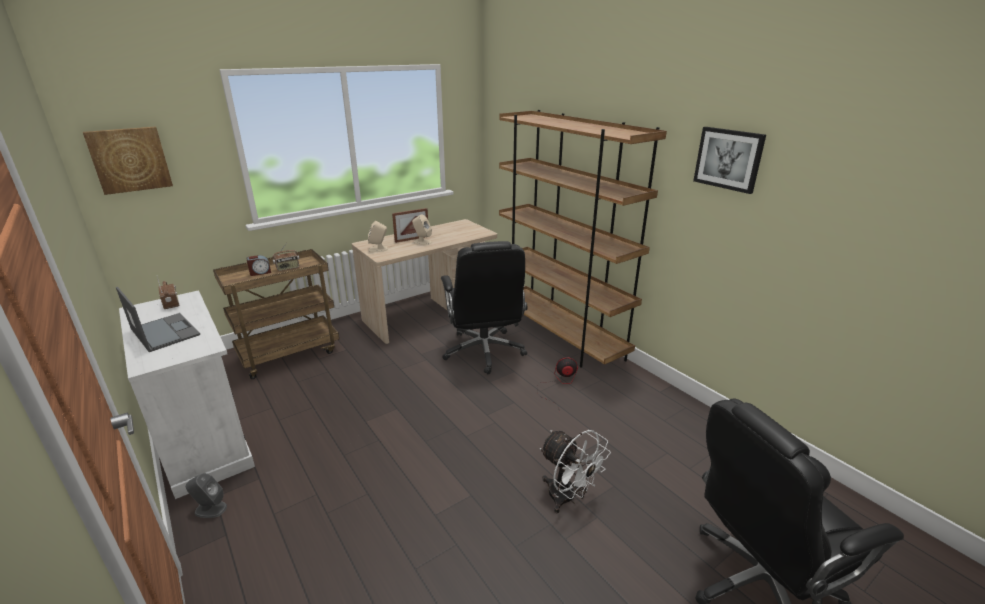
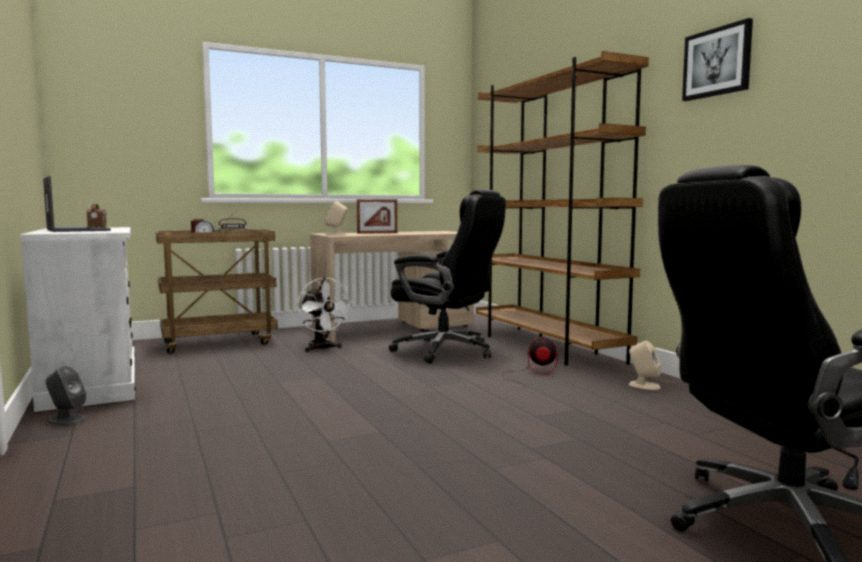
camera: 10 degrees right, 20 degrees down
picture [83,127,173,195] -> none
beige speaker [412,214,432,245] -> beige speaker moved to [628,340,661,390]
black office chair [441,241,527,374] -> black office chair turned 60 degrees counterclockwise [389,189,506,364]
white fan [540,430,611,514] -> white fan moved to [297,277,354,352]

